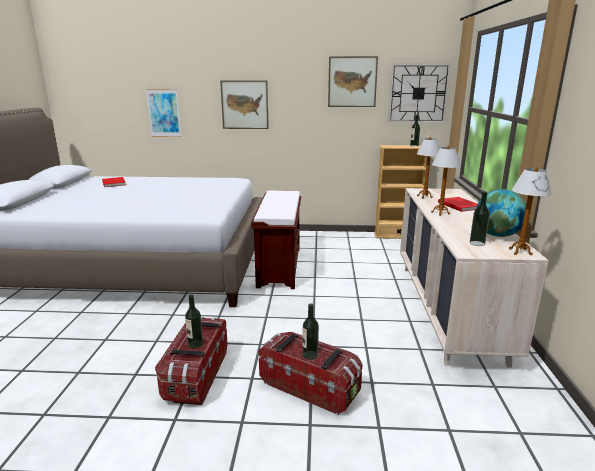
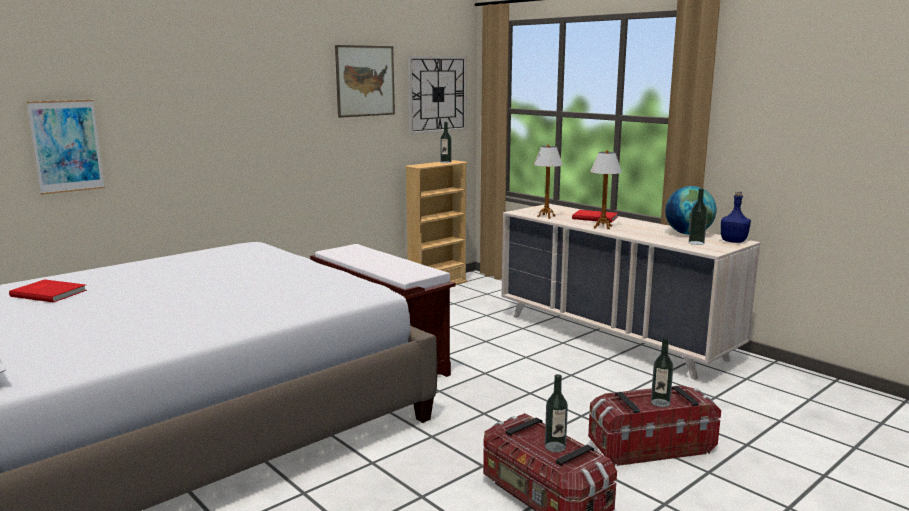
camera: 45 degrees left, 5 degrees down
picture [220,81,269,129] -> none
table lamp [509,167,552,255] -> blue bottle [721,191,751,243]

